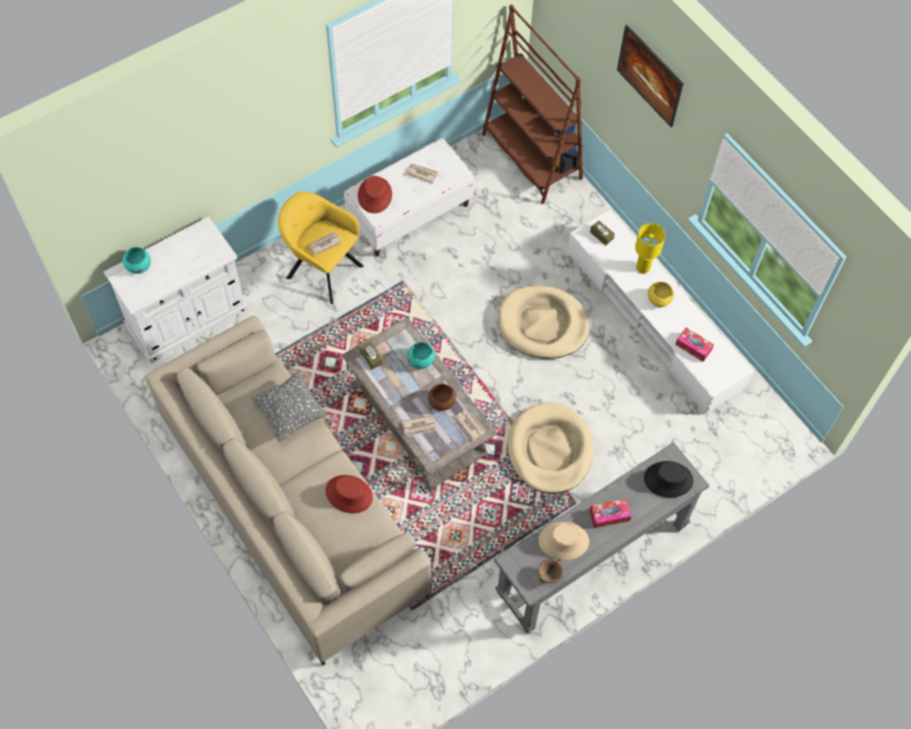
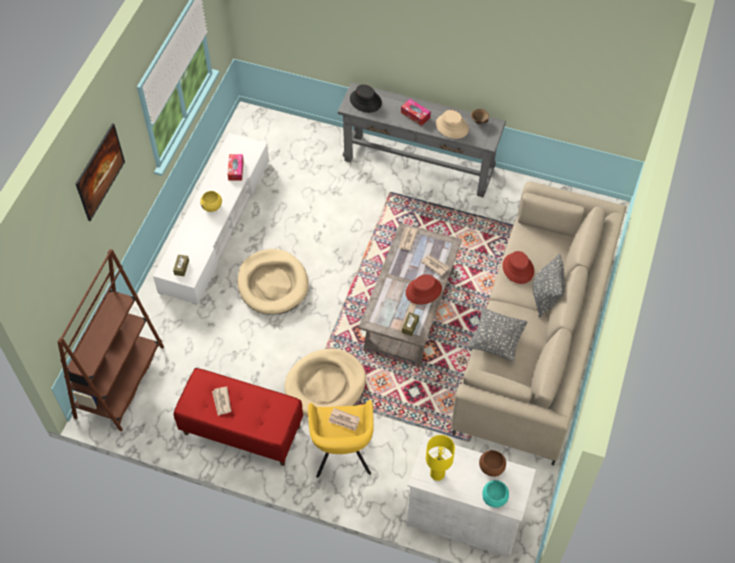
camera: 125 degrees left, 5 degrees down
white bench [344,138,474,256] -> red bench [174,368,303,466]
red hat [358,176,392,213] -> red hat moved to [405,274,442,305]
turquoise bowl [407,342,435,369] -> none
brown bowl [428,384,456,411] -> brown bowl moved to [479,450,506,477]
beige dog bed [507,403,593,494] -> beige dog bed moved to [284,349,366,416]
yellow table lamp [635,223,665,273] -> yellow table lamp moved to [426,435,455,481]
none -> grey pillow [533,254,565,317]

